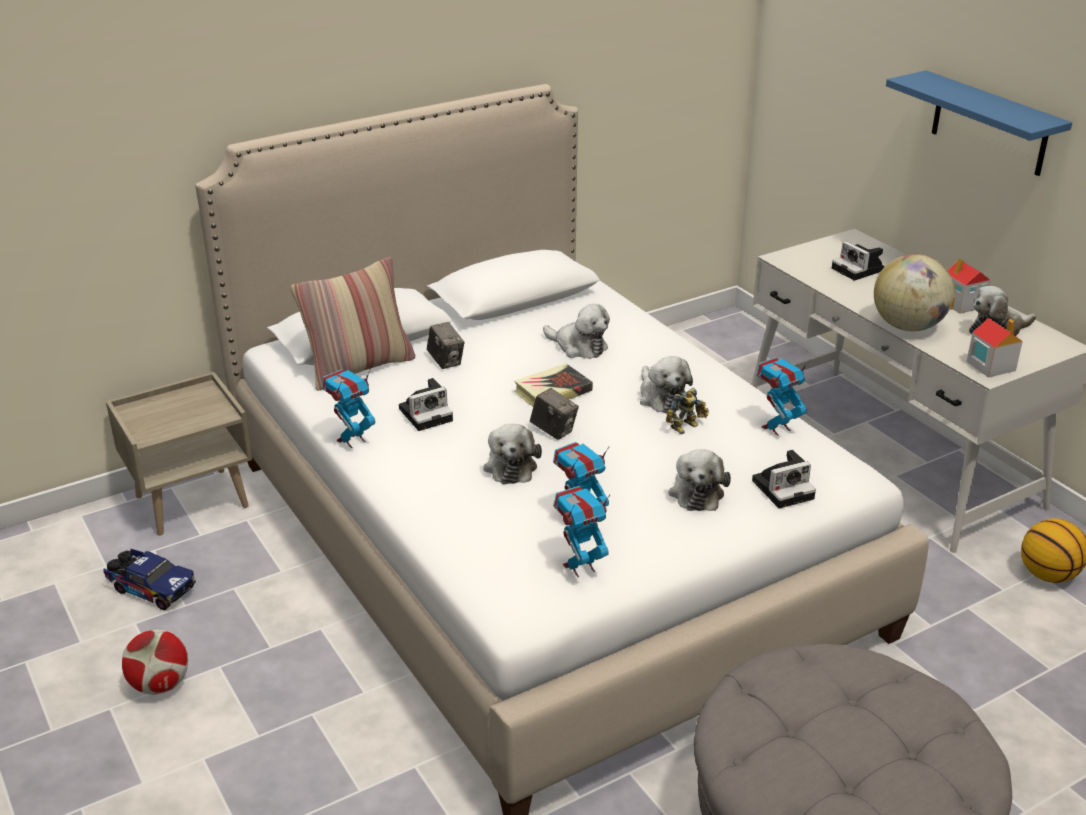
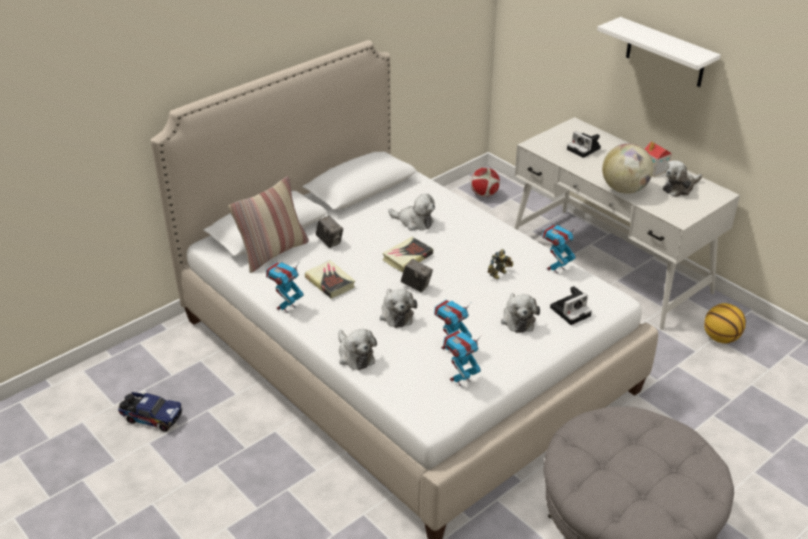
camera: 10 degrees left, 5 degrees up
beige nightstand [106,372,252,536] -> none
football [122,629,188,695] -> football moved to [470,168,500,197]
camera [399,378,453,431] -> book [305,260,355,299]
plush toy [640,356,693,413] -> plush toy moved to [338,329,377,370]
blue shelf [886,70,1072,176] -> white shelf [597,17,721,87]
toy house [967,318,1023,378] -> none

